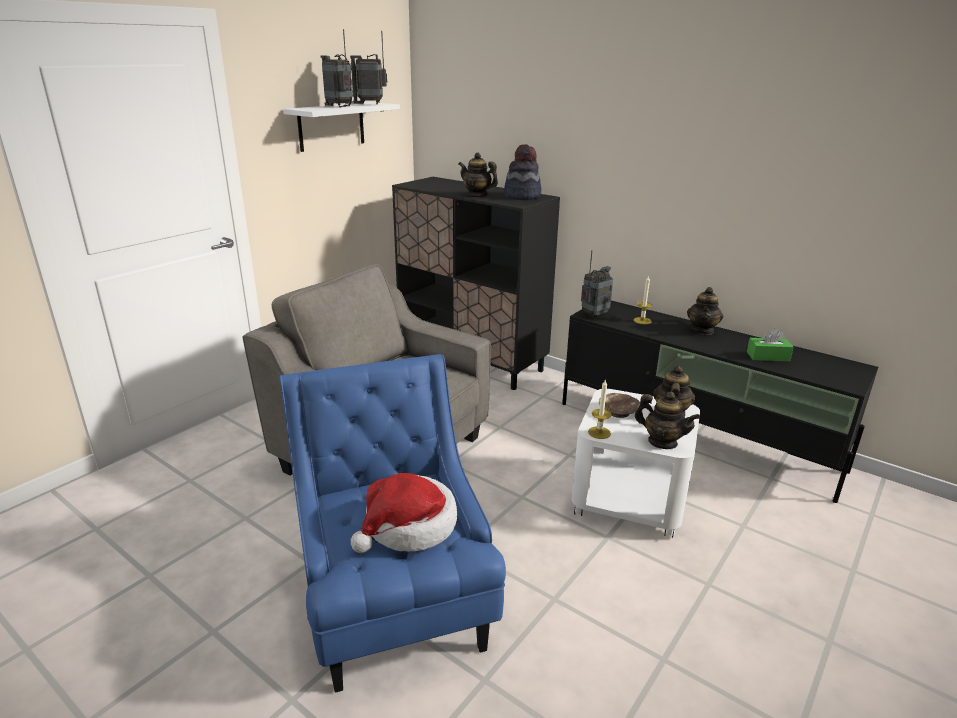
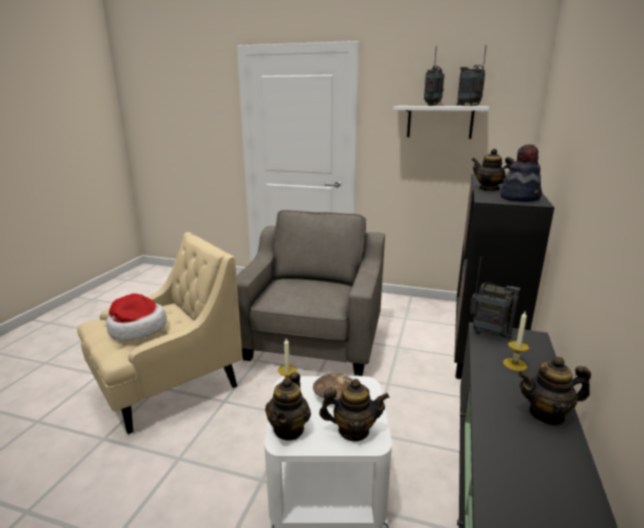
camera: 70 degrees right, 5 degrees down
blue armchair [279,354,506,693] -> beige armchair [77,232,243,434]
teapot [459,152,498,198] -> teapot turned 60 degrees counterclockwise [472,149,514,191]
green tissue box [747,328,794,362] -> none

